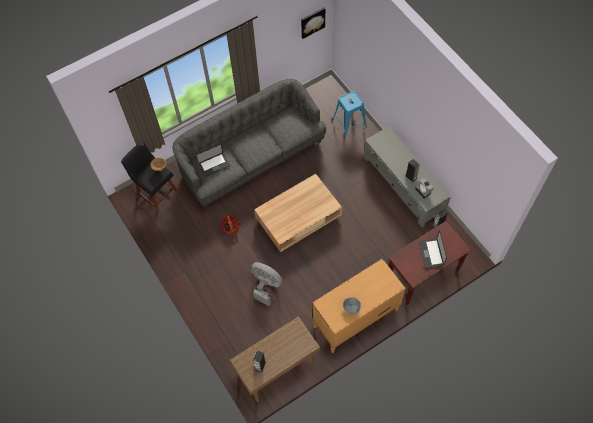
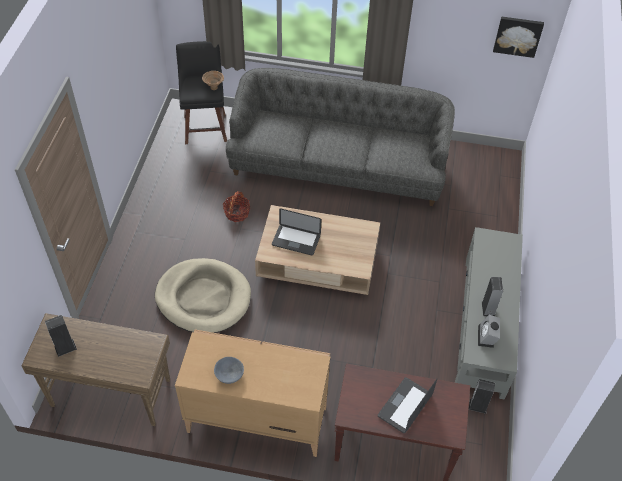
camera: 40 degrees right, 10 degrees down
laptop [196,144,230,177] -> laptop moved to [272,208,322,256]
grey fan [251,262,283,306] -> beige dog bed [155,258,251,333]
blue stool [333,91,367,137] -> none

